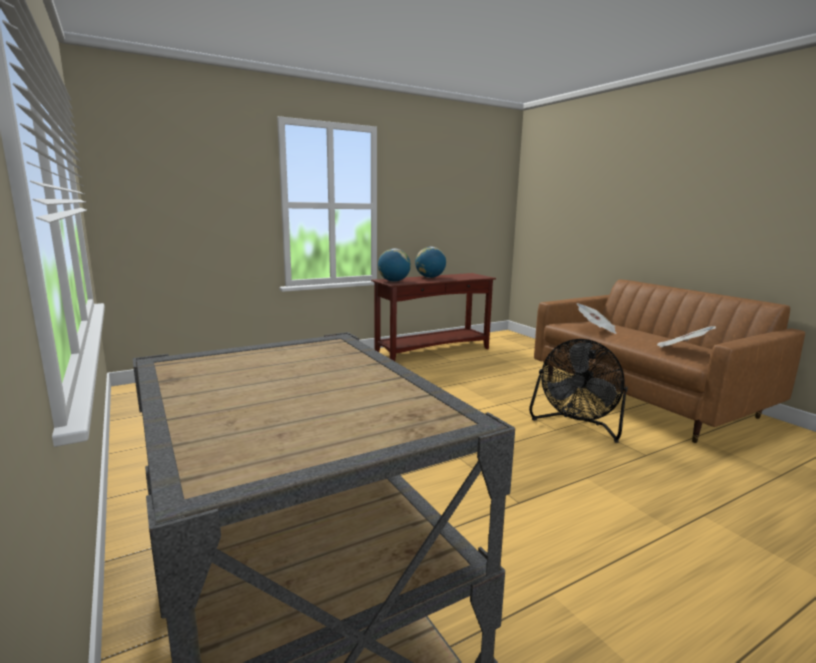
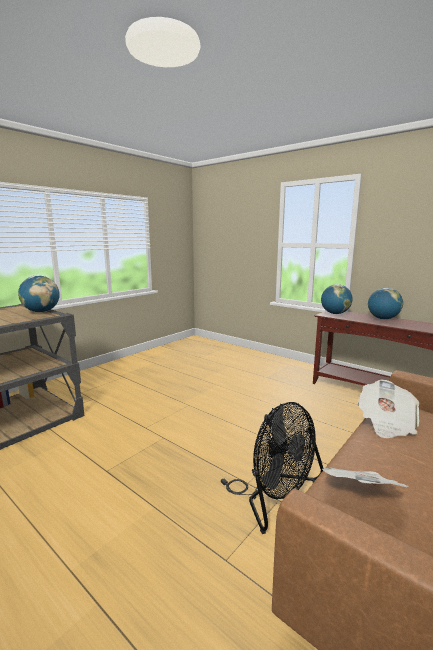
camera: 70 degrees right, 0 degrees up
black fan [529,339,628,443] -> black fan turned 150 degrees counterclockwise [221,402,324,534]
none -> globe [18,275,60,312]

